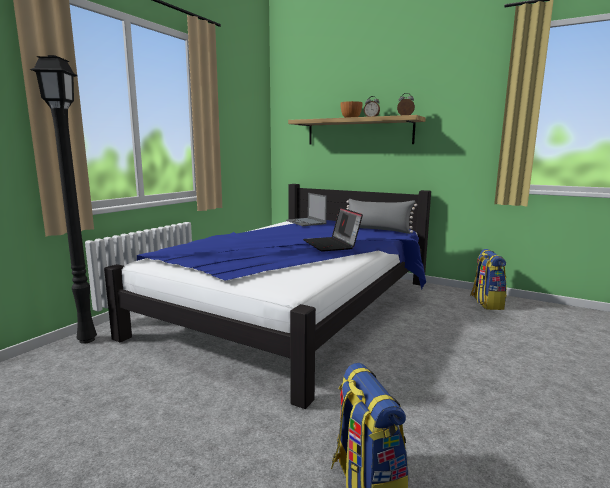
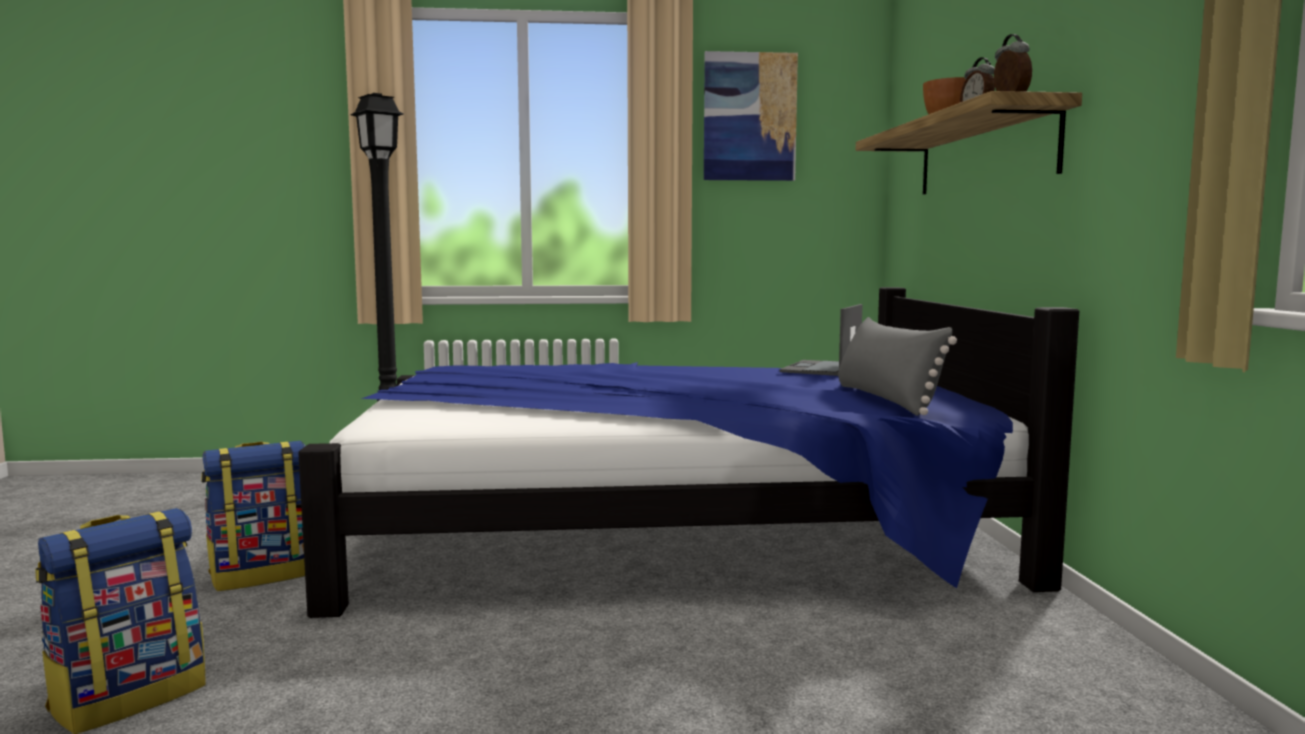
camera: 55 degrees right, 5 degrees down
laptop [303,207,363,252] -> none
backpack [470,249,507,310] -> backpack moved to [201,441,305,591]
none -> picture [704,51,798,181]

